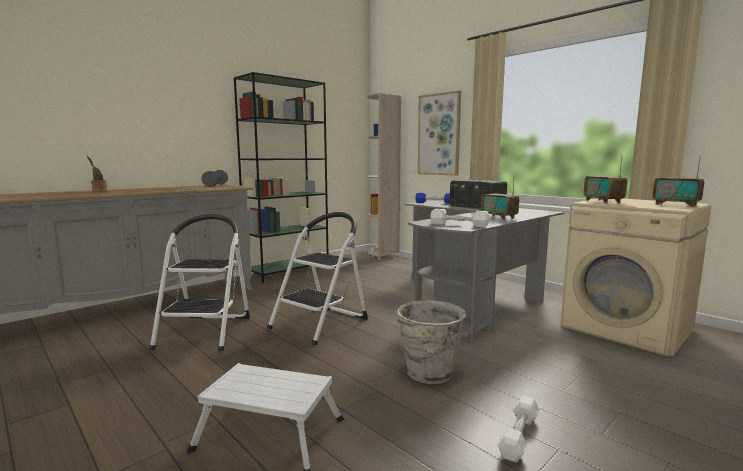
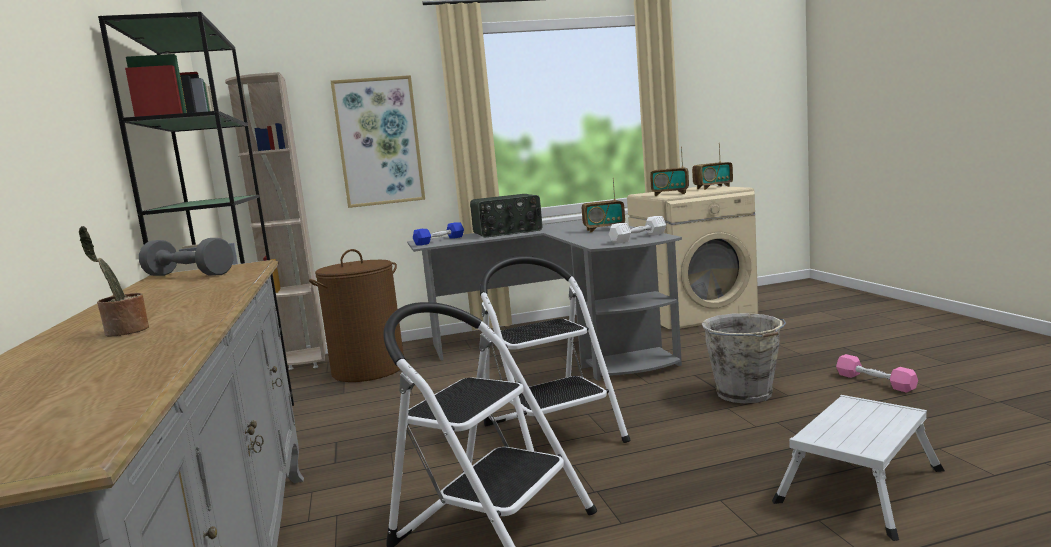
camera: 60 degrees left, 0 degrees up
white dumbbell [498,395,539,463] -> pink dumbbell [836,354,918,392]
none -> brown laundry basket [309,249,404,382]

